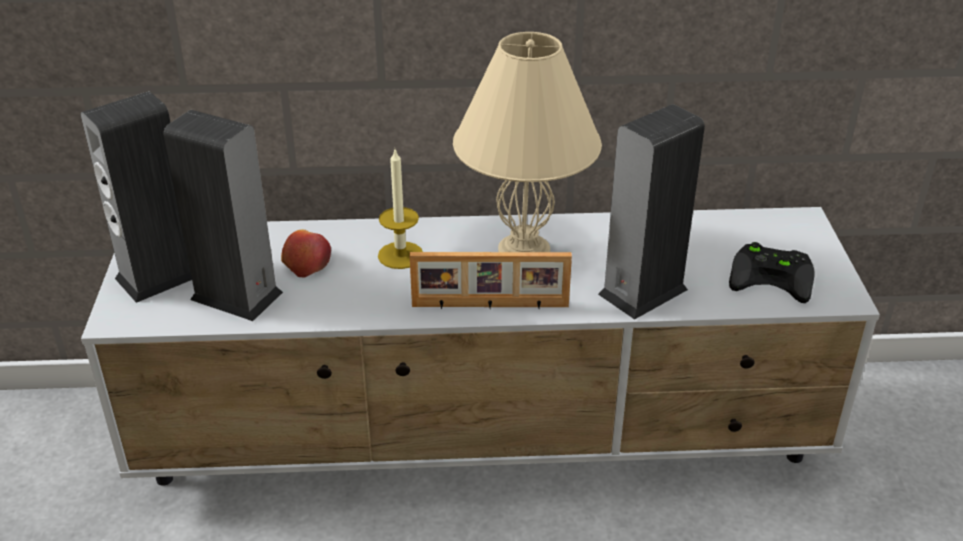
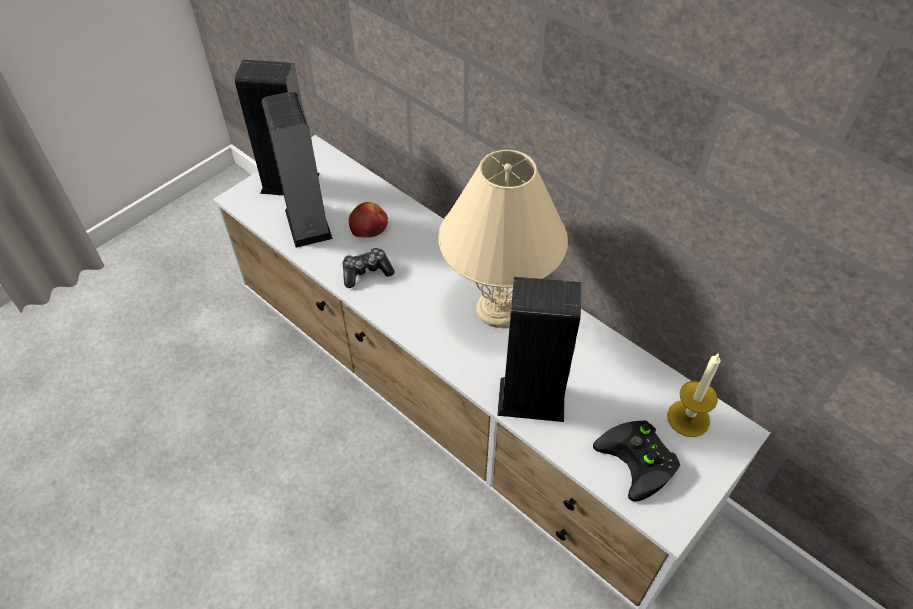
camera: 45 degrees right, 15 degrees up
candle [378,150,423,269] -> candle moved to [667,353,721,437]
picture frame [410,252,572,309] -> none
none -> game controller [342,247,394,288]

